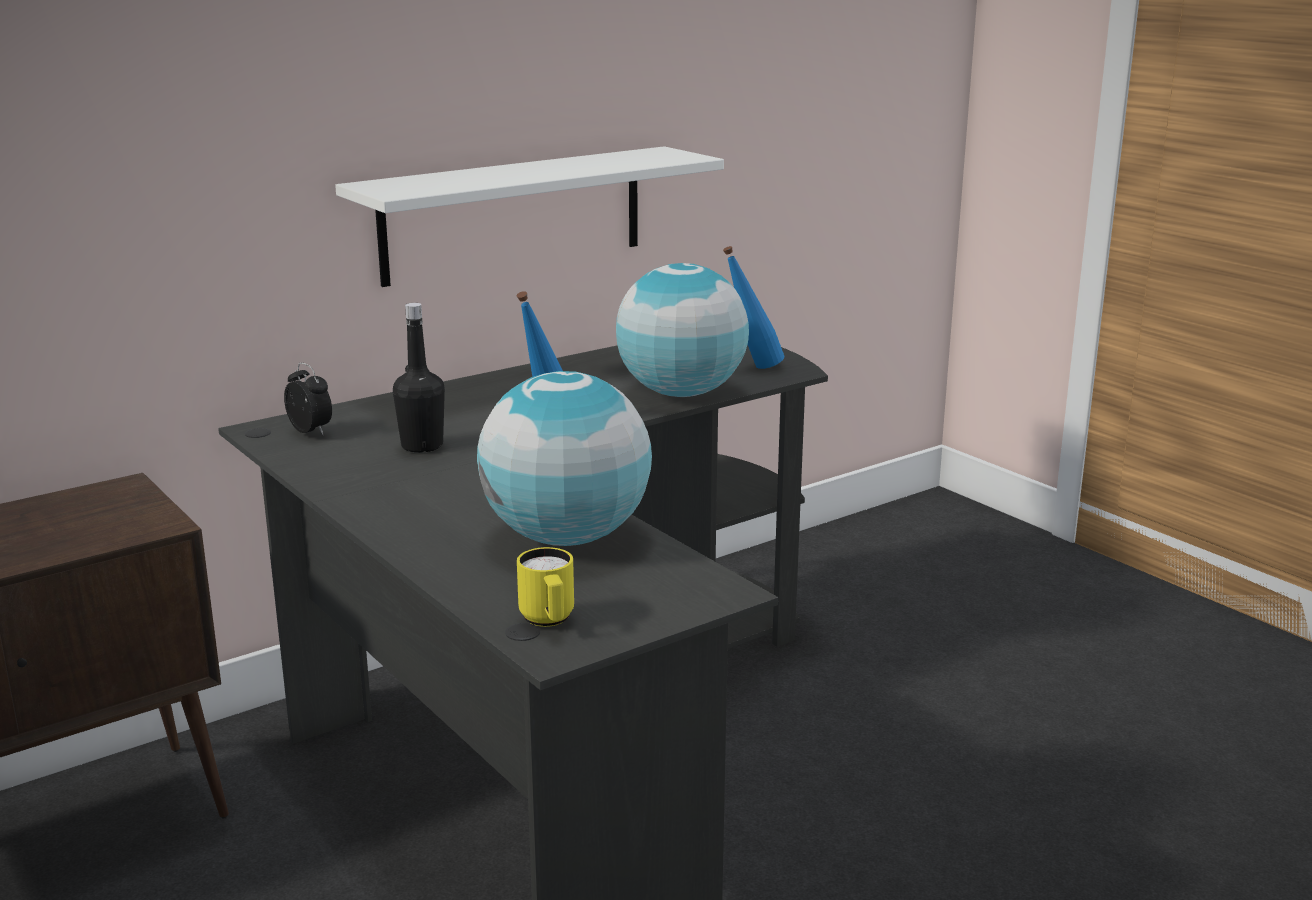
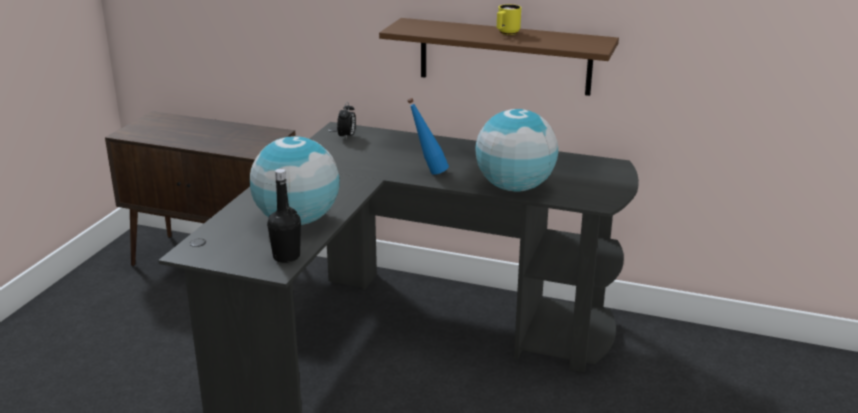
camera: 55 degrees right, 5 degrees up
white shelf [335,146,724,287] -> brown shelf [379,18,619,96]
black bottle [393,303,445,453] -> black bottle moved to [267,169,301,263]
yellow mug [517,547,574,627] -> yellow mug moved to [497,4,521,35]
blue bottle [723,246,784,369] -> none

